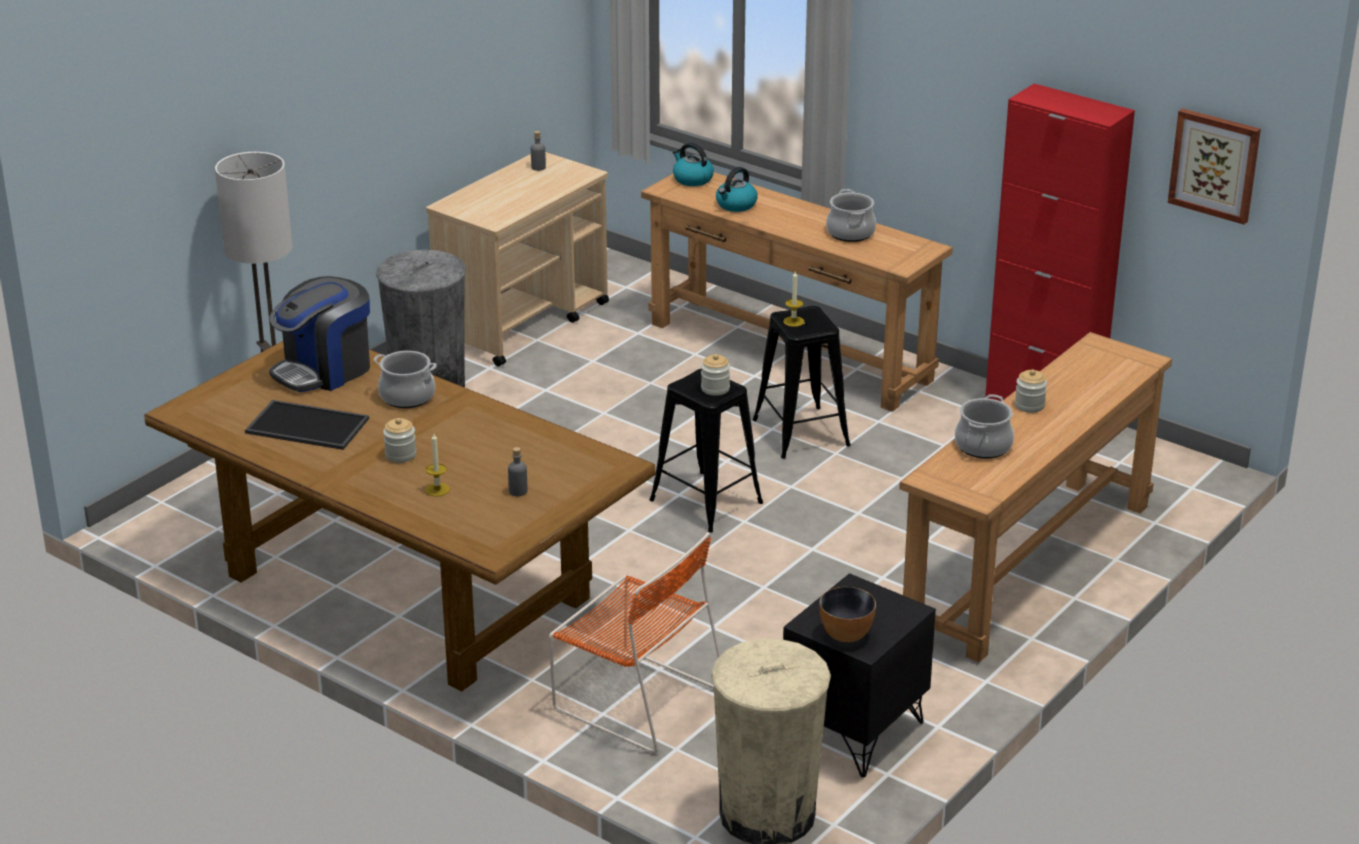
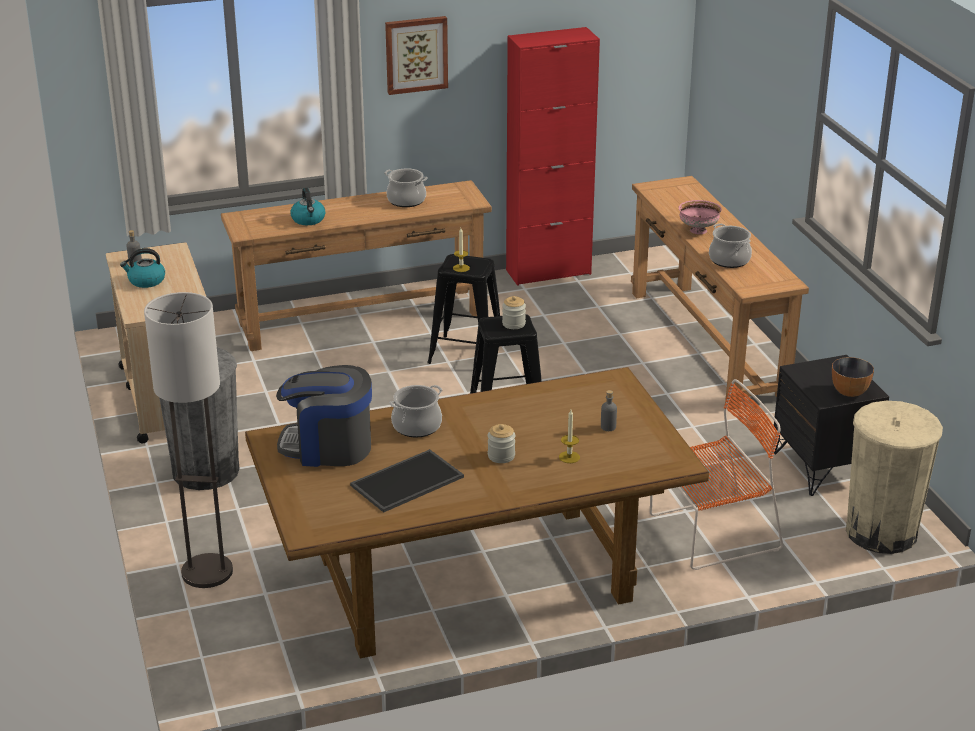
camera: 55 degrees left, 0 degrees up
coffee machine [269,276,370,392] -> coffee machine turned 105 degrees clockwise [276,365,372,467]
kettle [673,143,714,186] -> kettle moved to [120,248,165,288]
jar [1015,369,1047,413] -> pink bowl [679,200,722,234]
picture [1168,108,1261,225] -> picture moved to [385,16,448,95]

